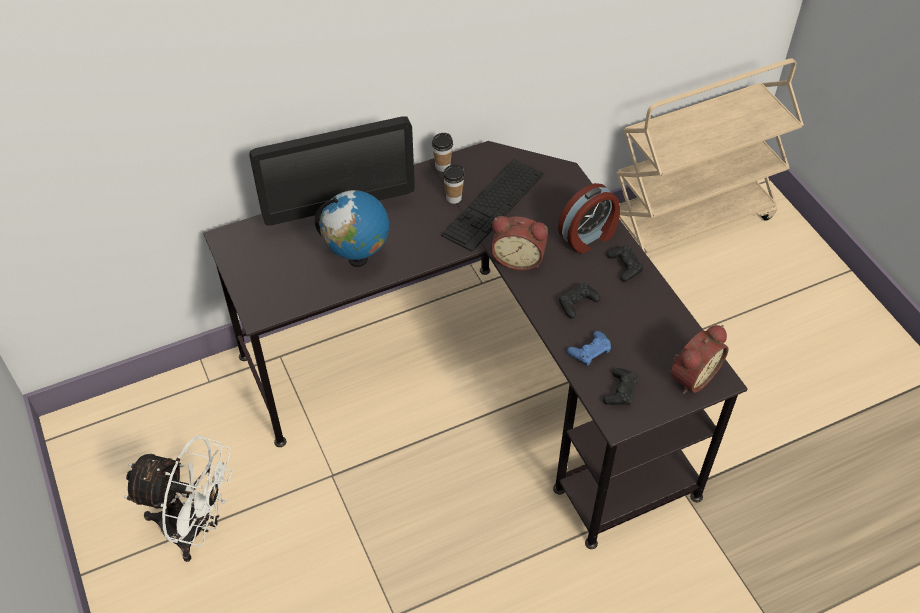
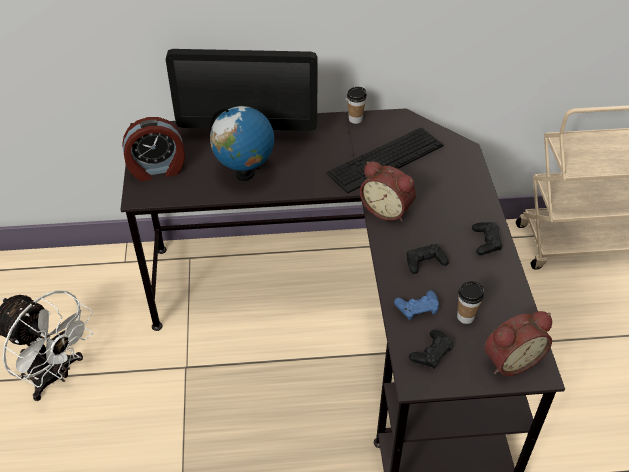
camera: 20 degrees right, 5 degrees down
cup [443,164,465,204] -> cup moved to [457,281,484,324]
alarm clock [558,183,620,254] -> alarm clock moved to [122,117,185,181]

